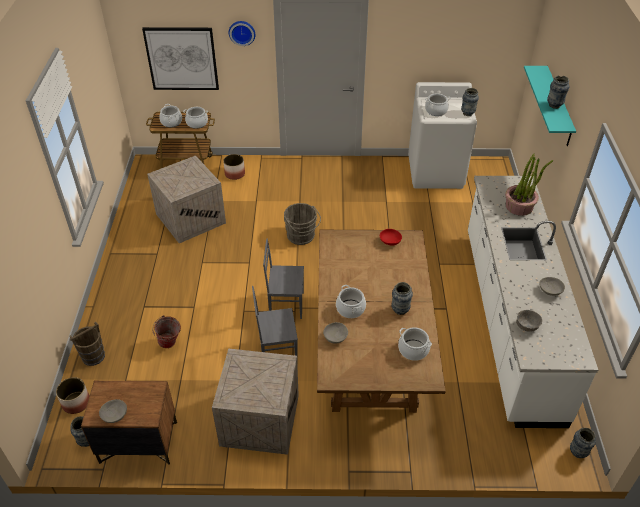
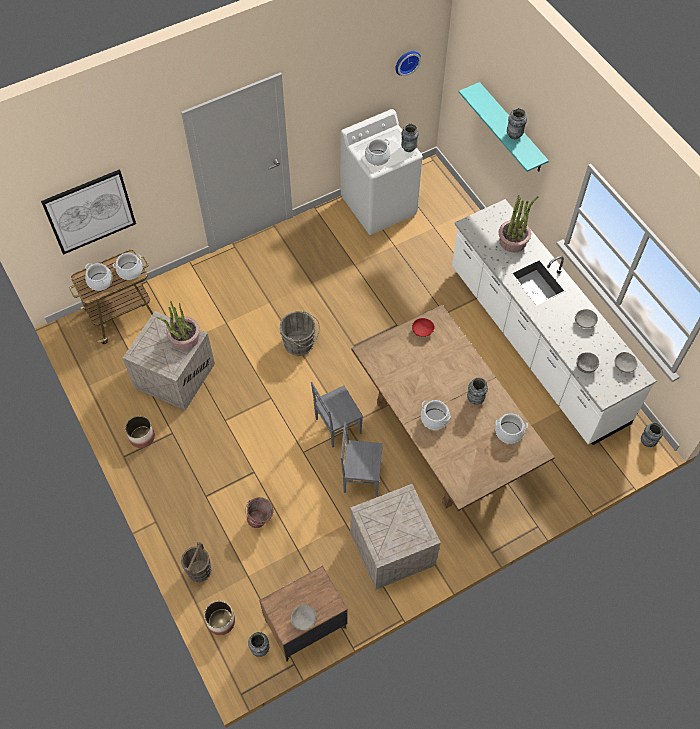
camera: 30 degrees left, 15 degrees up
planter [223,154,245,180] -> planter moved to [125,416,155,448]
wall clock [229,21,255,46] -> wall clock moved to [395,51,421,76]
grey chair [252,286,298,364] -> grey chair turned 45 degrees clockwise [340,422,383,496]
grey bowl [323,322,348,344] -> grey bowl moved to [615,352,638,373]
none -> potted plant [157,301,200,350]

